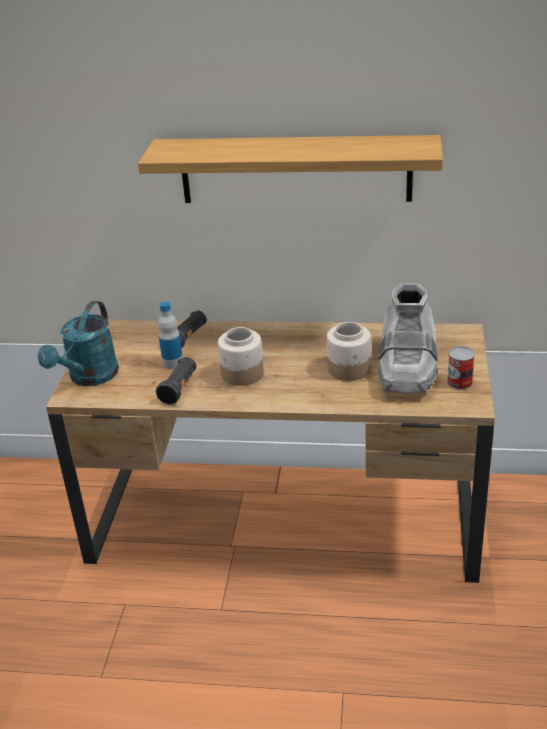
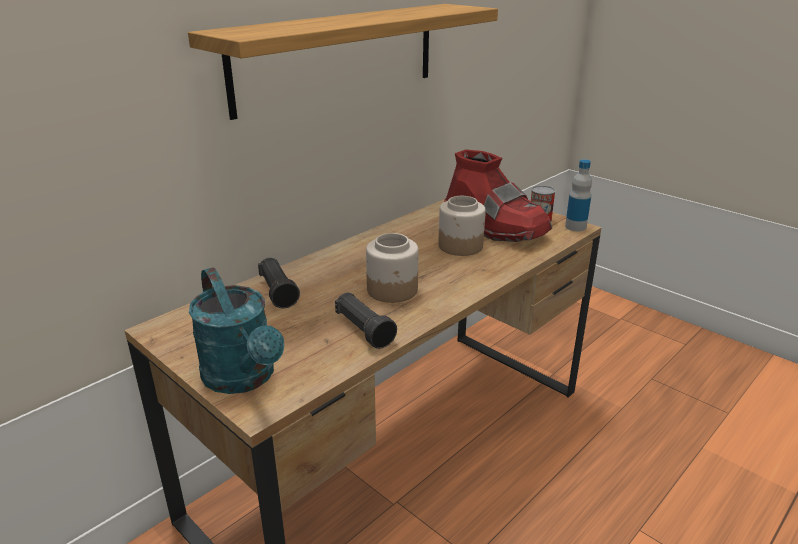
camera: 55 degrees left, 5 degrees down
bottle [158,301,183,369] -> bottle moved to [565,159,592,231]
grey boot [377,283,438,393] -> red boot [444,150,552,242]

